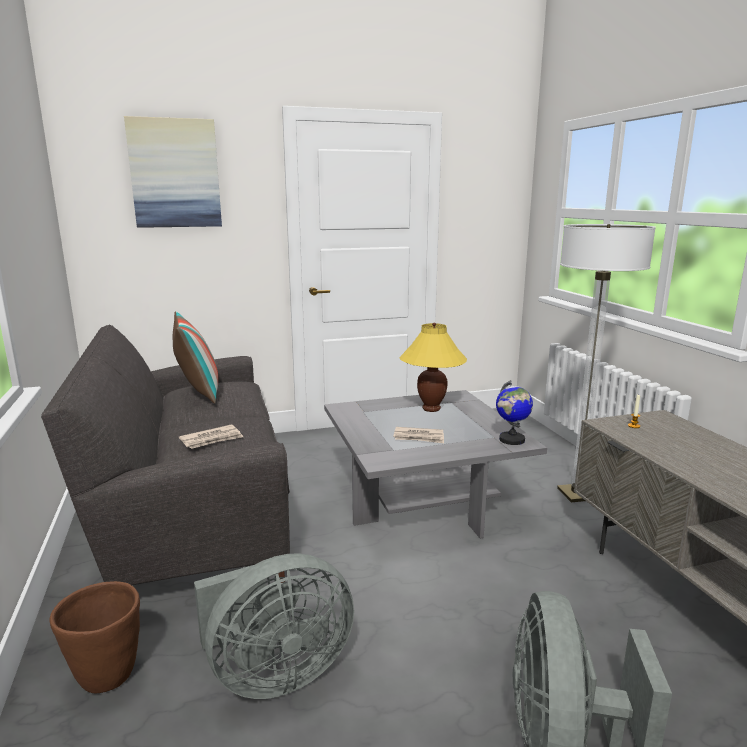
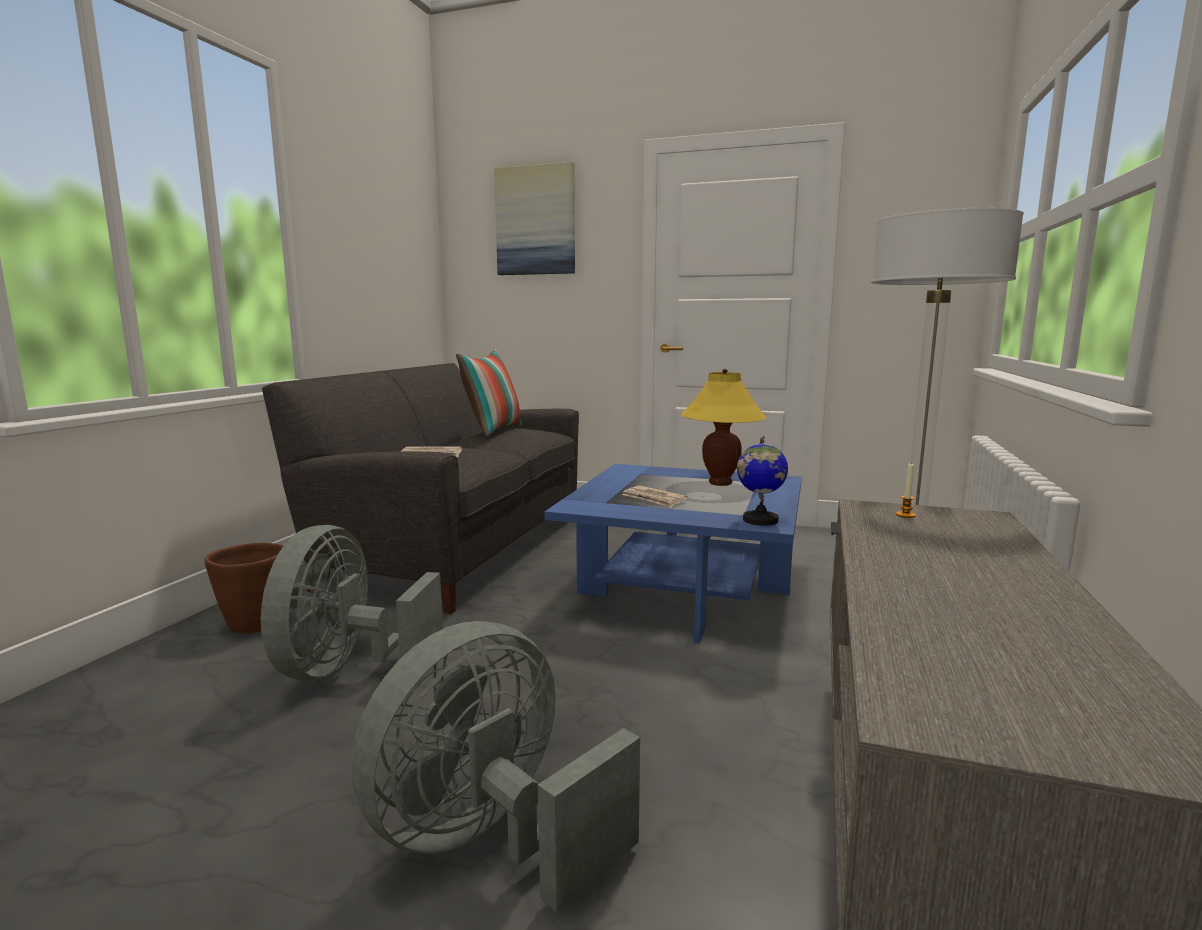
camera: 35 degrees right, 5 degrees down
grey fan [194,553,354,699] -> grey fan turned 90 degrees clockwise [261,525,443,681]
grey coffee table [324,390,547,539] -> blue coffee table [545,464,802,643]

